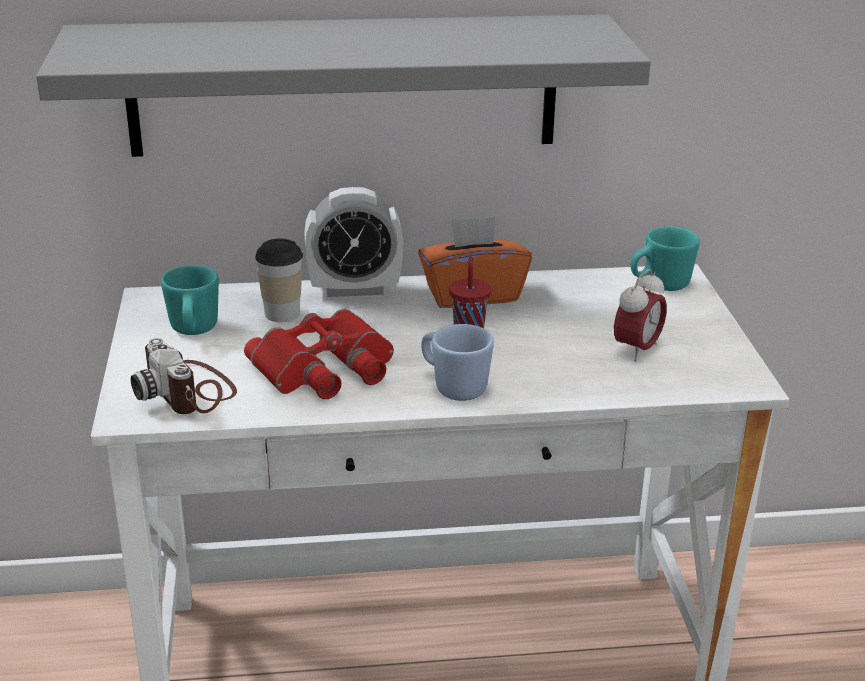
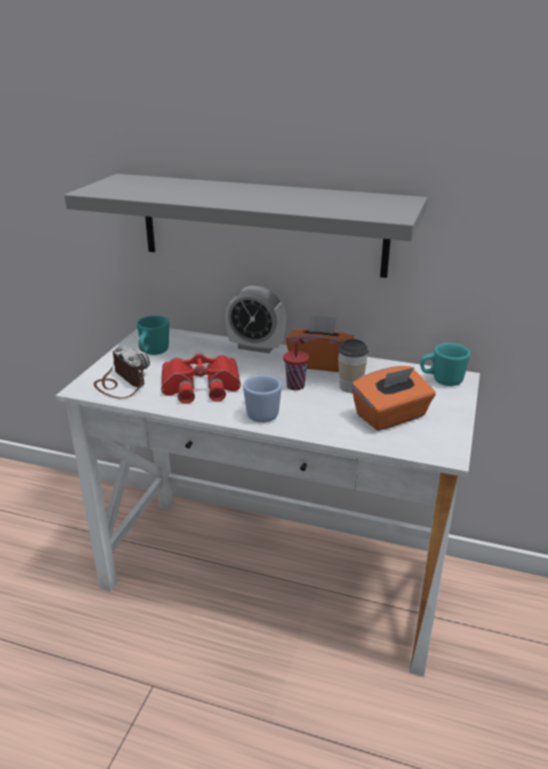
camera: 25 degrees right, 0 degrees up
camera [131,338,237,414] -> camera turned 150 degrees clockwise [94,347,150,398]
cup [255,239,303,322] -> cup moved to [338,339,369,393]
alarm clock [614,269,667,362] -> orange tissue box [351,366,436,431]

